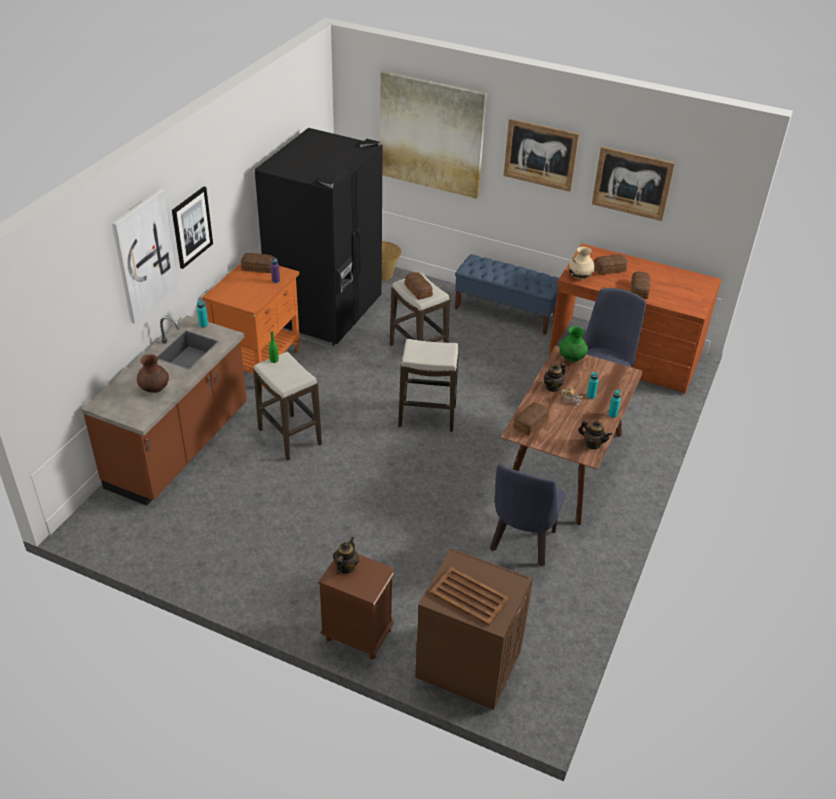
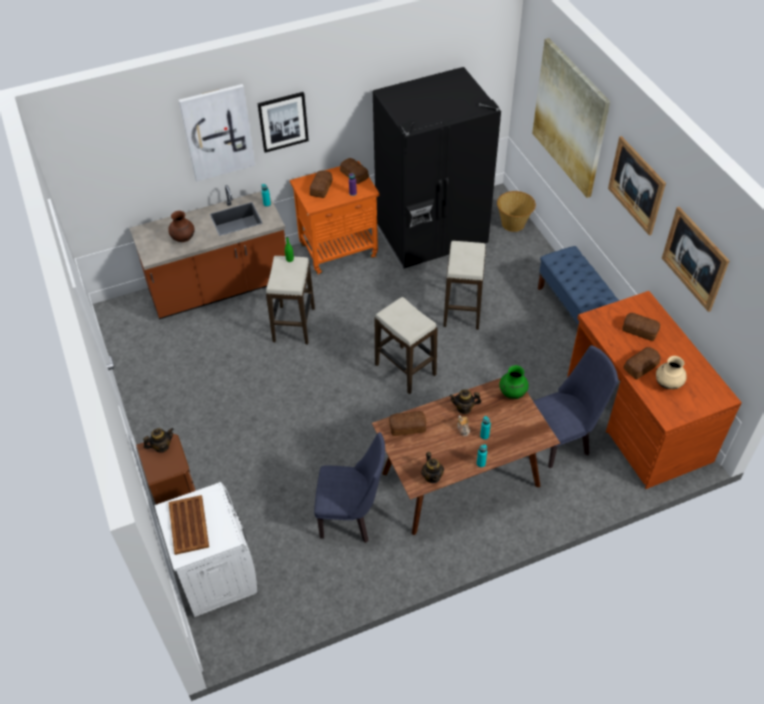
camera: 45 degrees right, 10 degrees up
bread [404,272,433,300] -> bread moved to [310,170,333,198]
brown washing machine [415,548,532,710] -> white washing machine [154,482,257,617]
blue chair [490,464,566,566] -> blue chair turned 150 degrees counterclockwise [314,432,385,543]
beige vase [568,247,595,279] -> beige vase moved to [656,356,687,389]

